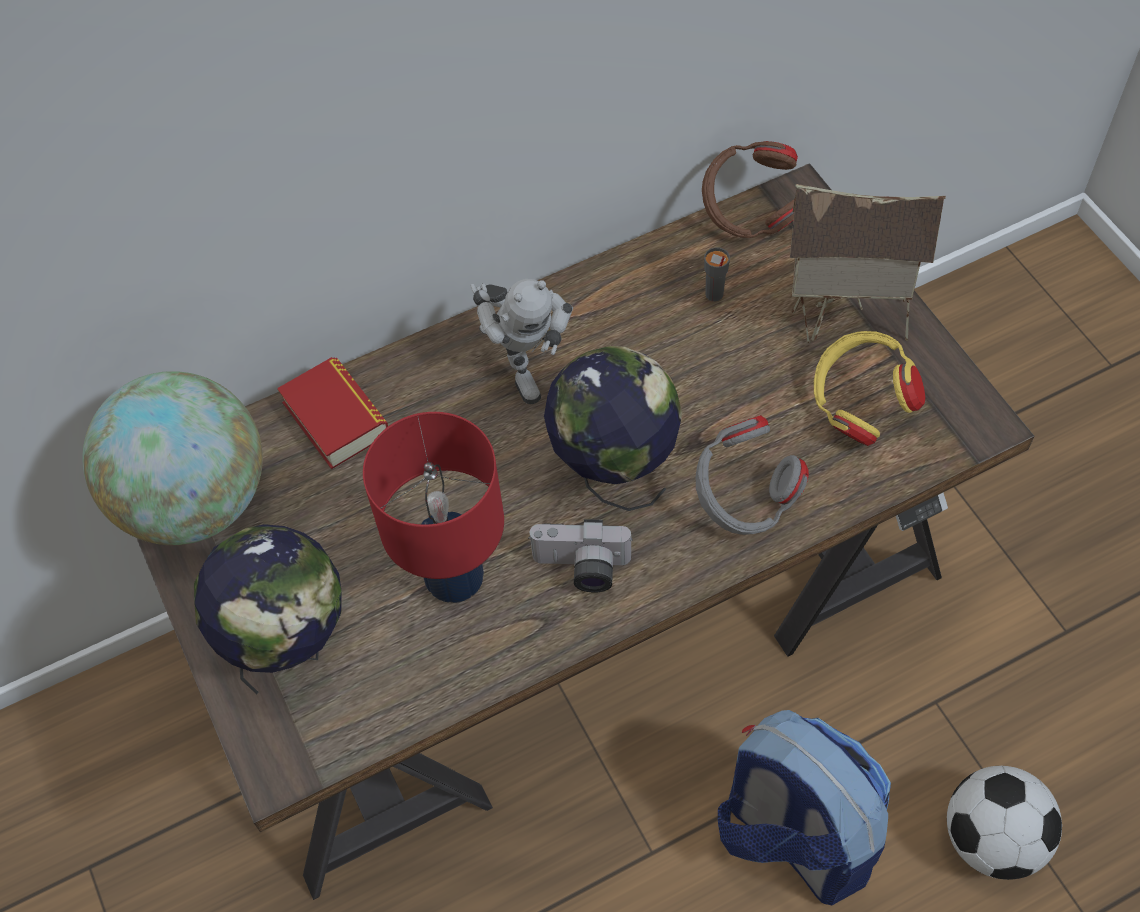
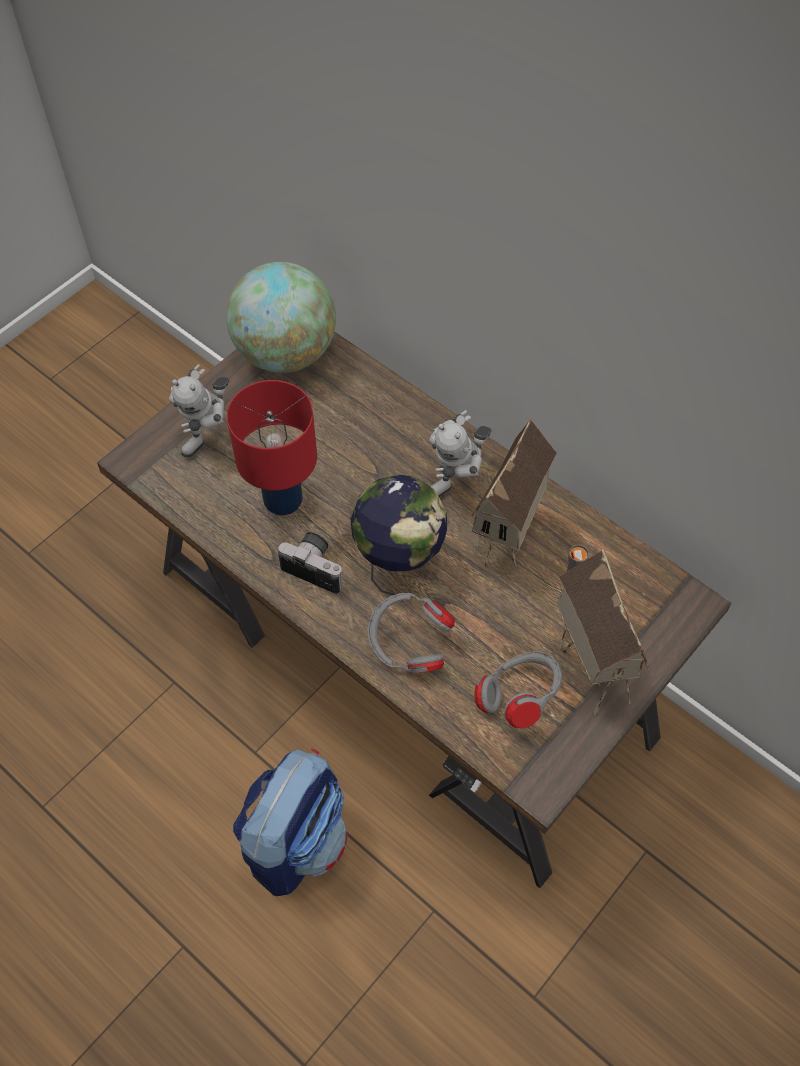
camera: 65 degrees right, 0 degrees up
globe [194,524,342,695] -> toy robot [169,364,229,458]
book [277,357,388,469] -> none
camera [528,519,633,593] -> camera turned 135 degrees clockwise [278,532,344,594]
brown headphones [702,141,798,238] -> none
yellow headphones [814,331,925,446] -> grey headphones [475,651,562,728]
football [947,766,1062,880] -> none
none -> toy house [471,418,557,567]

